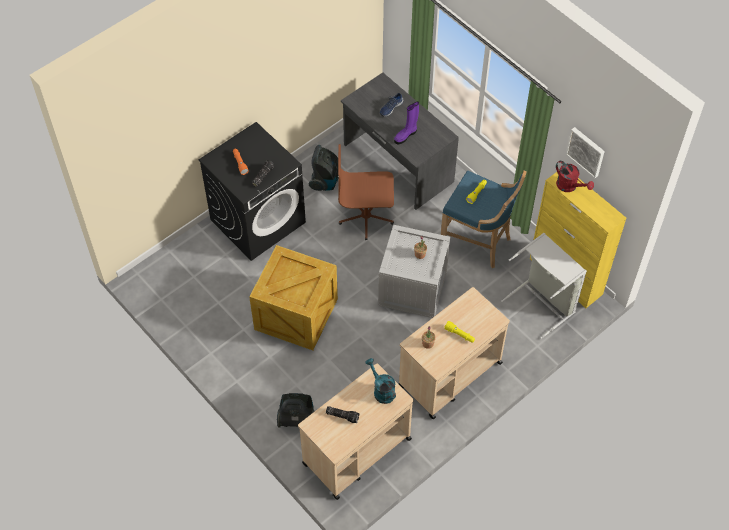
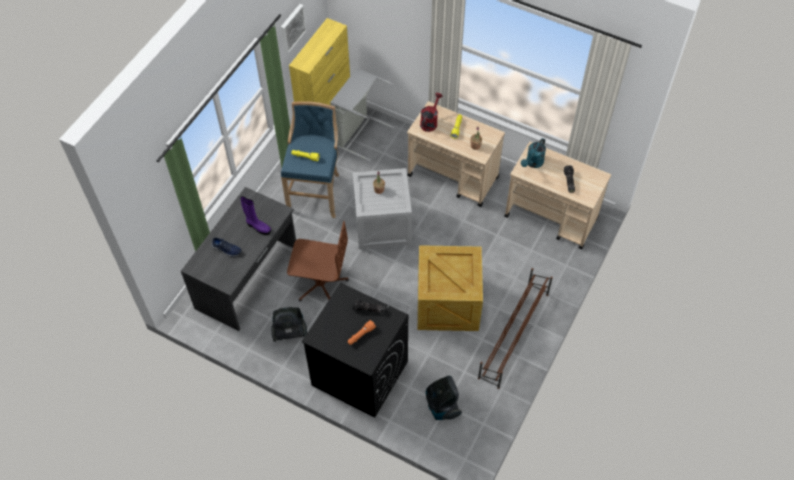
camera: 110 degrees left, 0 degrees up
vacuum cleaner [277,393,315,428] -> vacuum cleaner moved to [426,376,462,420]
brown office chair [338,144,394,240] -> brown office chair turned 60 degrees counterclockwise [287,221,349,302]
red watering can [556,161,594,192] -> red watering can moved to [420,93,442,132]
none -> brown shoe rack [478,268,553,389]

